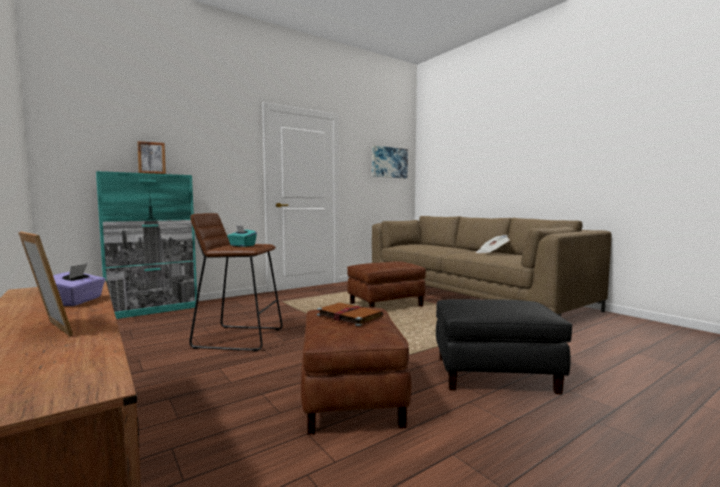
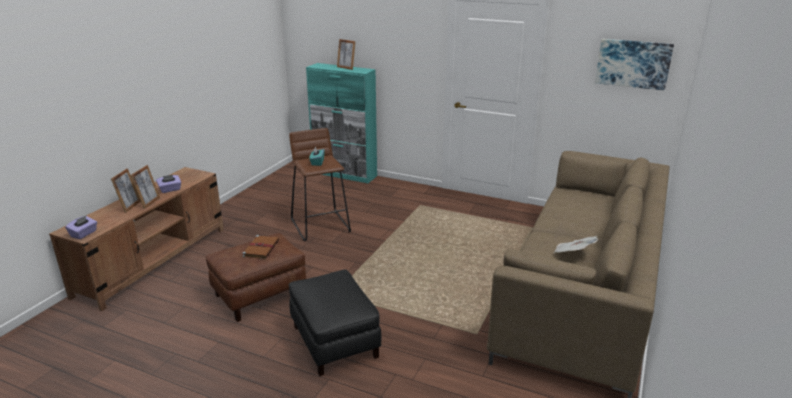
camera: 60 degrees right, 20 degrees up
brown ottoman [347,261,426,308] -> none
none -> purple tissue box [65,216,97,239]
none -> picture frame [131,165,160,209]

